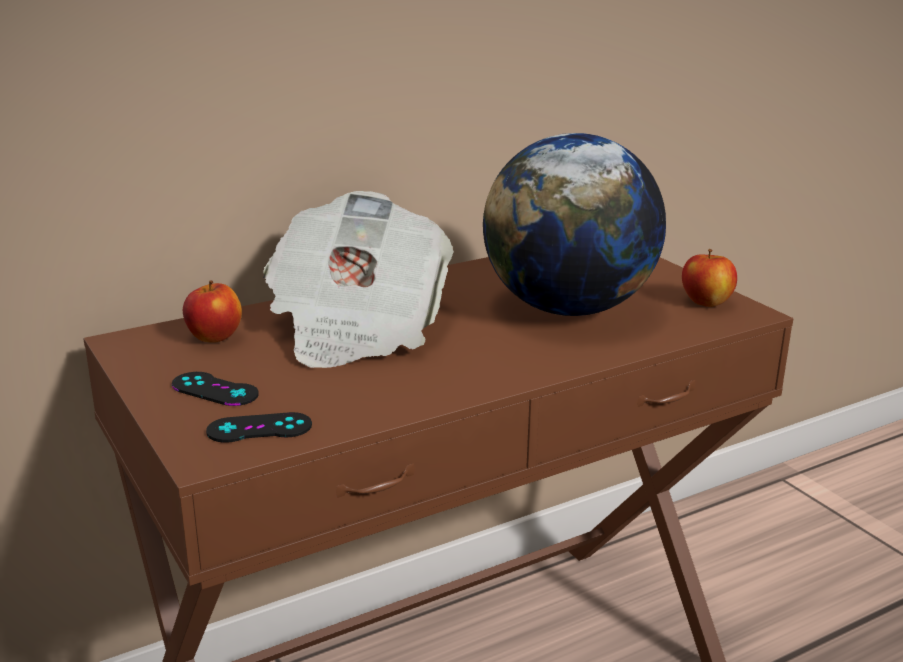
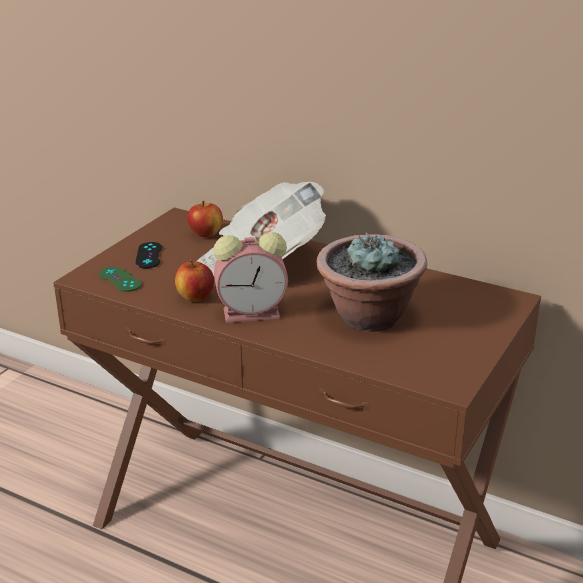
camera: 60 degrees right, 5 degrees up
black game controller [206,412,312,442] -> green game controller [99,267,142,292]
globe [483,133,666,316] -> potted plant [316,232,427,332]
apple [682,249,737,307] -> apple moved to [175,259,214,302]
none -> alarm clock [213,232,288,323]

